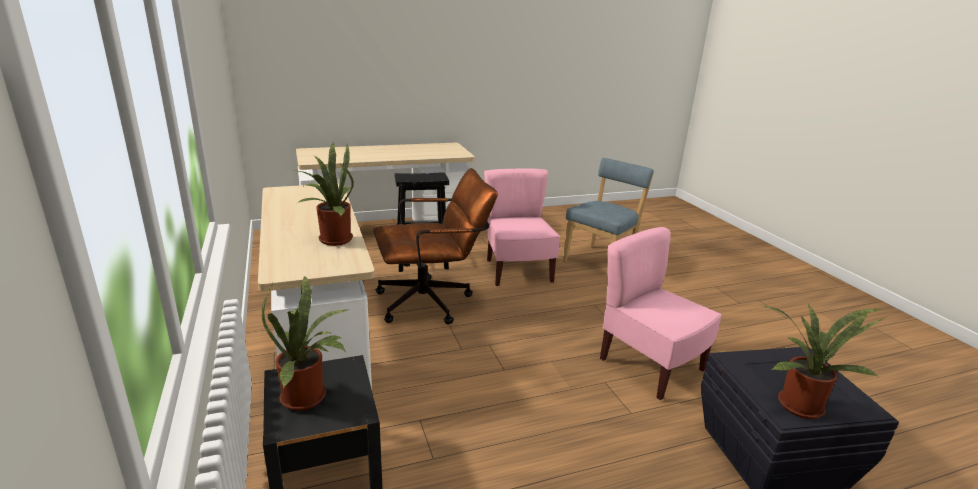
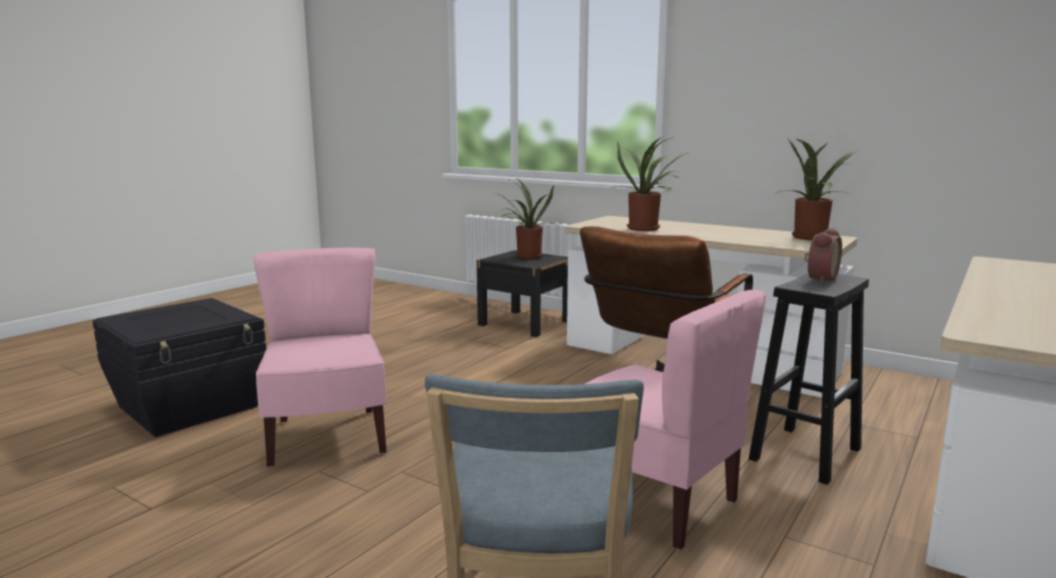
camera: 145 degrees right, 10 degrees down
pink chair [600,227,721,400] -> pink chair turned 120 degrees counterclockwise [253,248,387,467]
potted plant [763,304,884,419] -> potted plant moved to [775,139,859,240]
none -> alarm clock [805,228,842,283]

